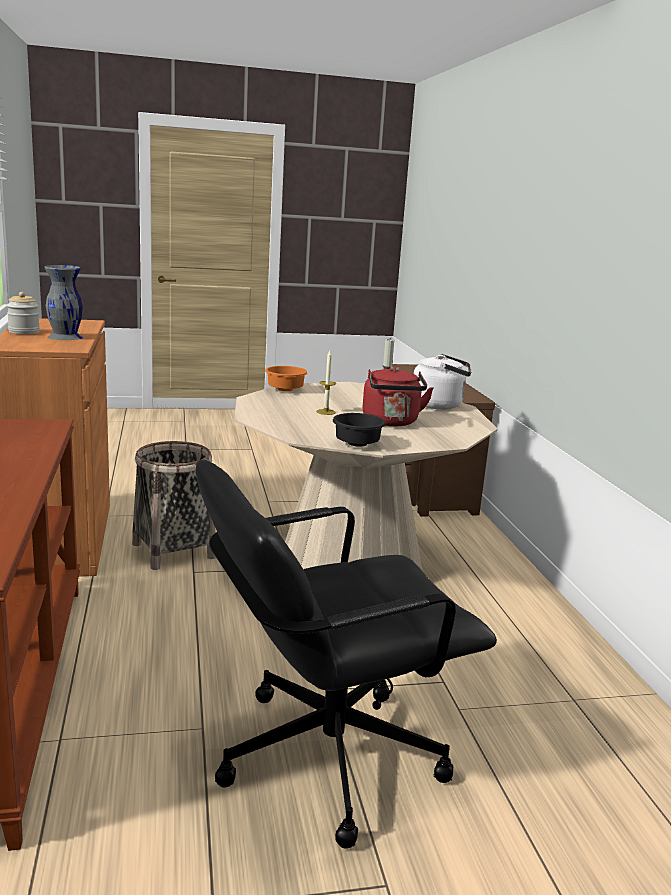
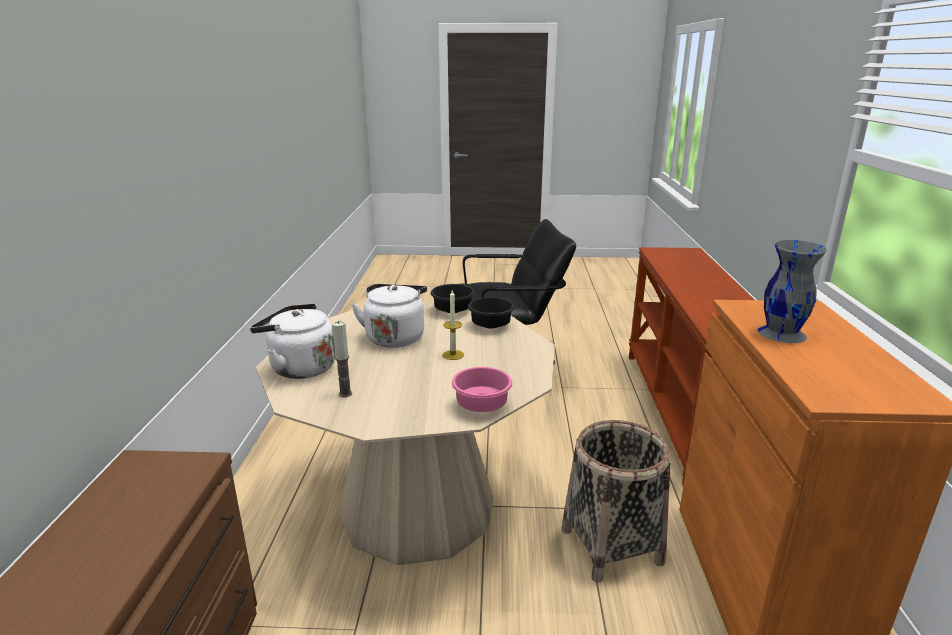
camera: 165 degrees left, 5 degrees up
jar [7,292,40,334] -> none
orange bowl [265,366,307,391] -> pink bowl [452,367,512,412]
red kettle [363,366,434,426] -> white kettle [351,284,427,348]
none -> black bowl [468,297,515,329]

